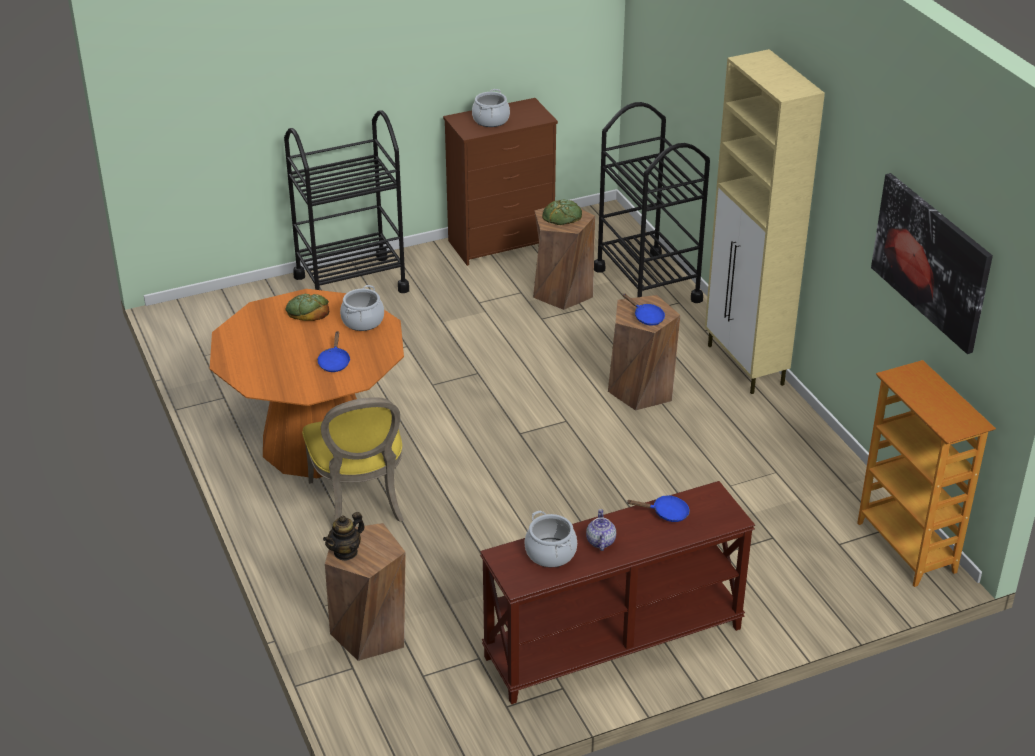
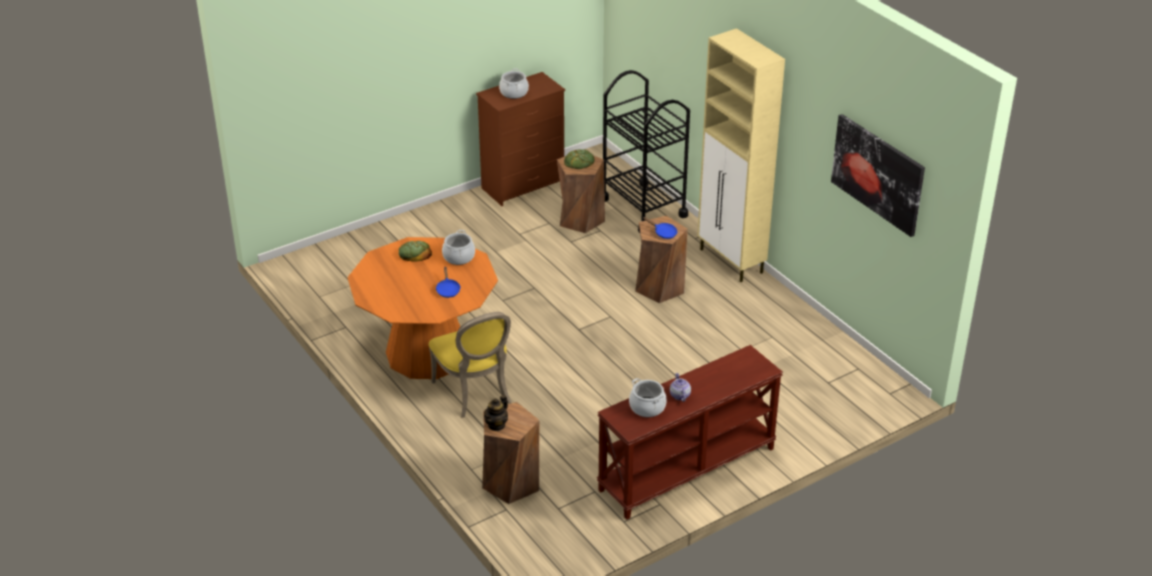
camera: 10 degrees left, 0 degrees up
black cart [284,110,409,293] -> none
blue frying pan [626,495,690,522] -> none
bookcase [857,360,996,587] -> none

